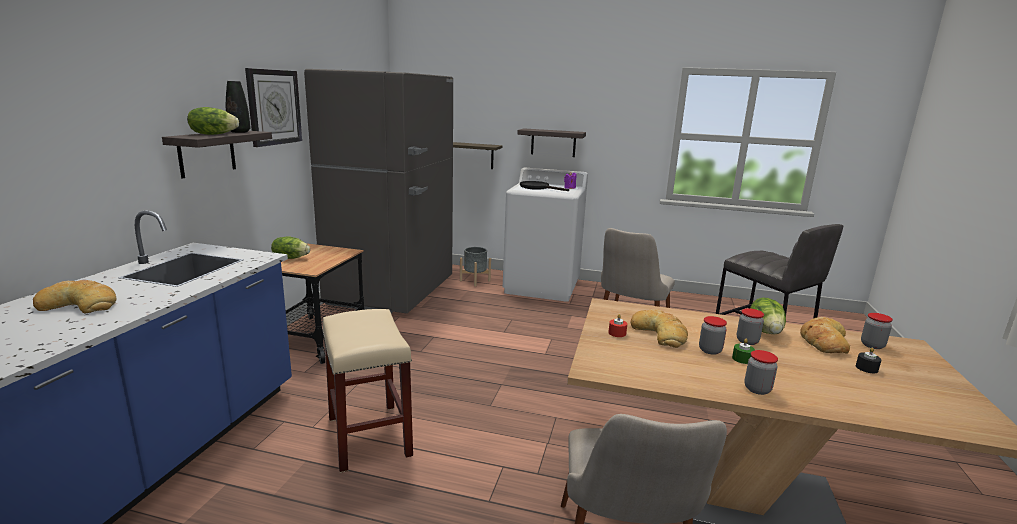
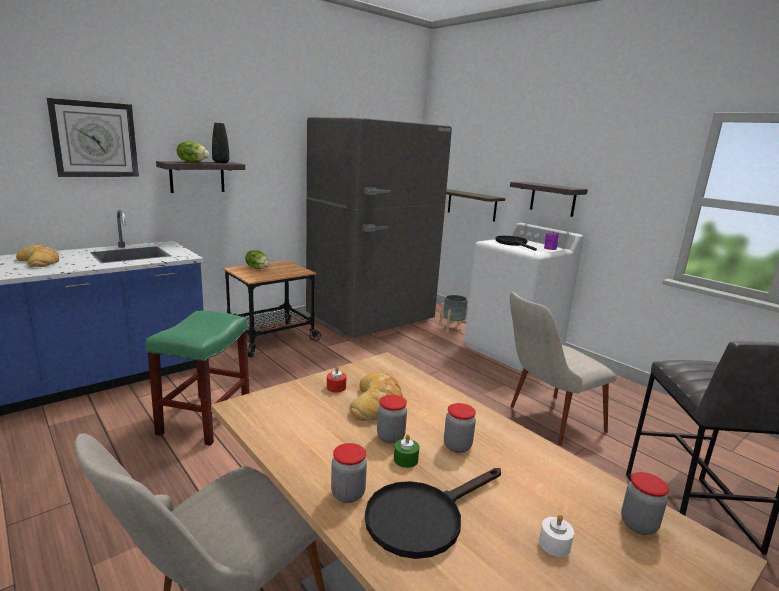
camera: 35 degrees right, 0 degrees up
wall clock [245,68,302,147] -> wall clock moved to [47,98,139,177]
beige stool [322,309,413,473] -> green stool [146,311,250,446]
lettuce [750,298,786,334] -> none
bread [800,317,850,354] -> none
black candle [856,347,882,373] -> white candle [539,514,574,557]
none -> black frying pan [365,468,501,559]

